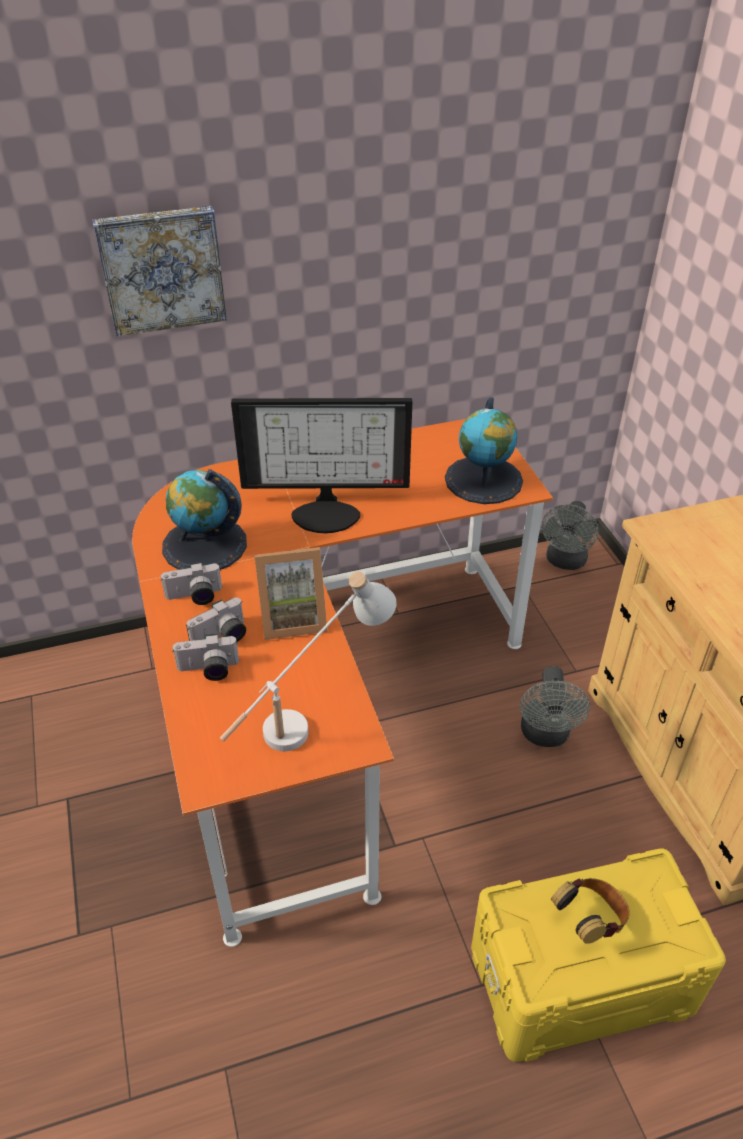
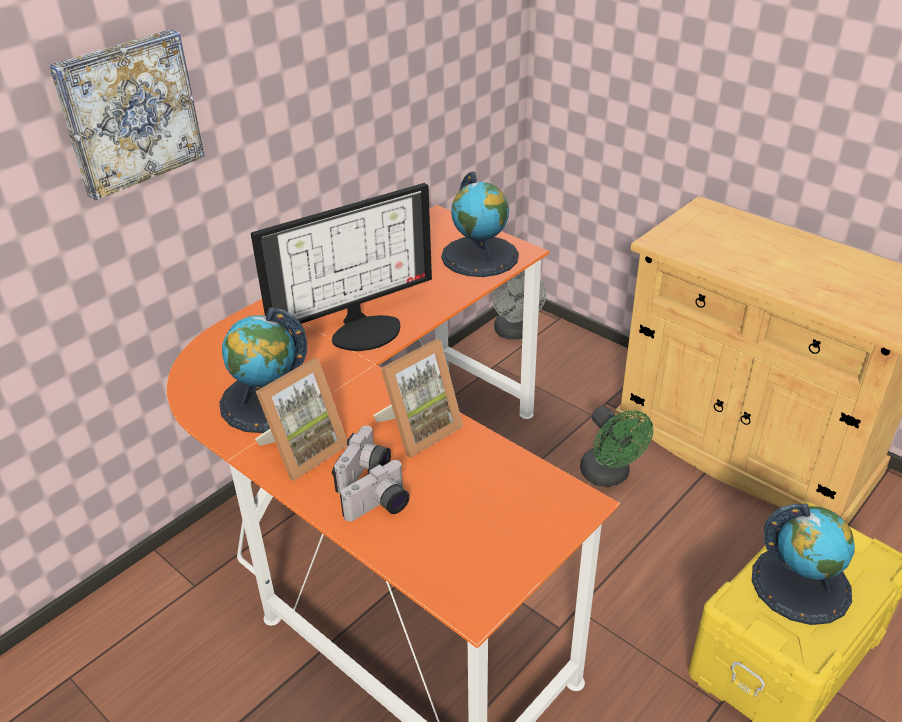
camera: 30 degrees left, 5 degrees down
camera [160,562,222,605] -> picture frame [255,358,347,481]
white table lamp [220,571,397,751] -> none
grey fan [520,666,590,747] -> green fan [580,406,653,487]
headphones [551,878,630,944] -> globe [752,503,855,625]

